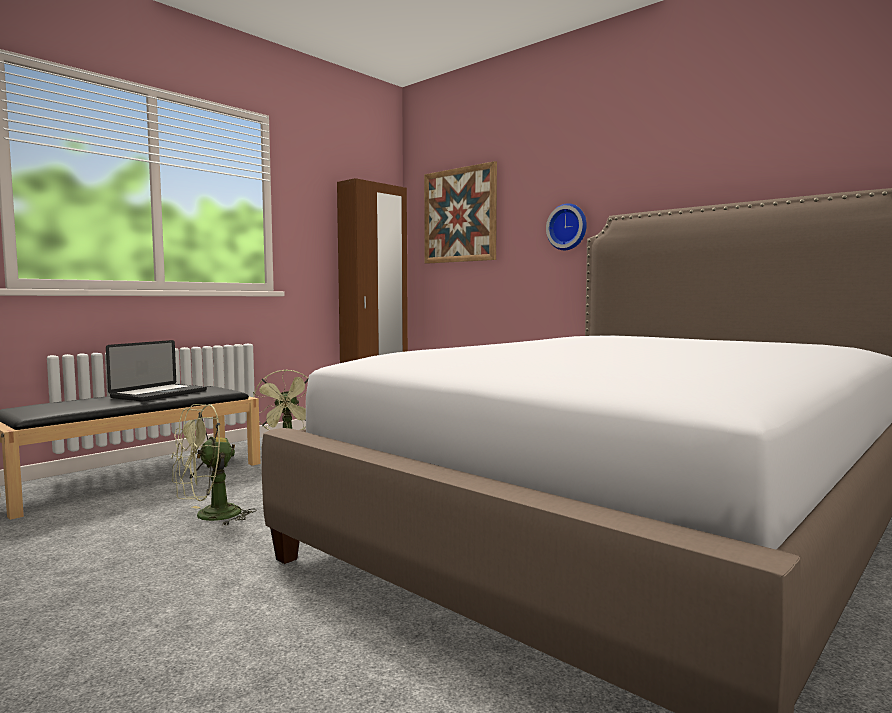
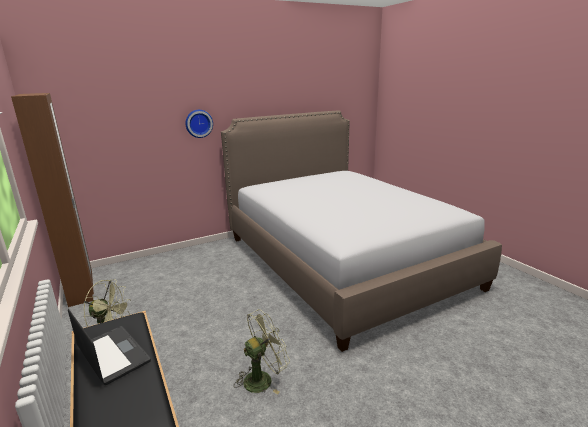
camera: 70 degrees left, 15 degrees up
green fan [171,404,257,526] -> green fan turned 105 degrees counterclockwise [234,309,290,394]
picture [424,161,497,264] -> none

